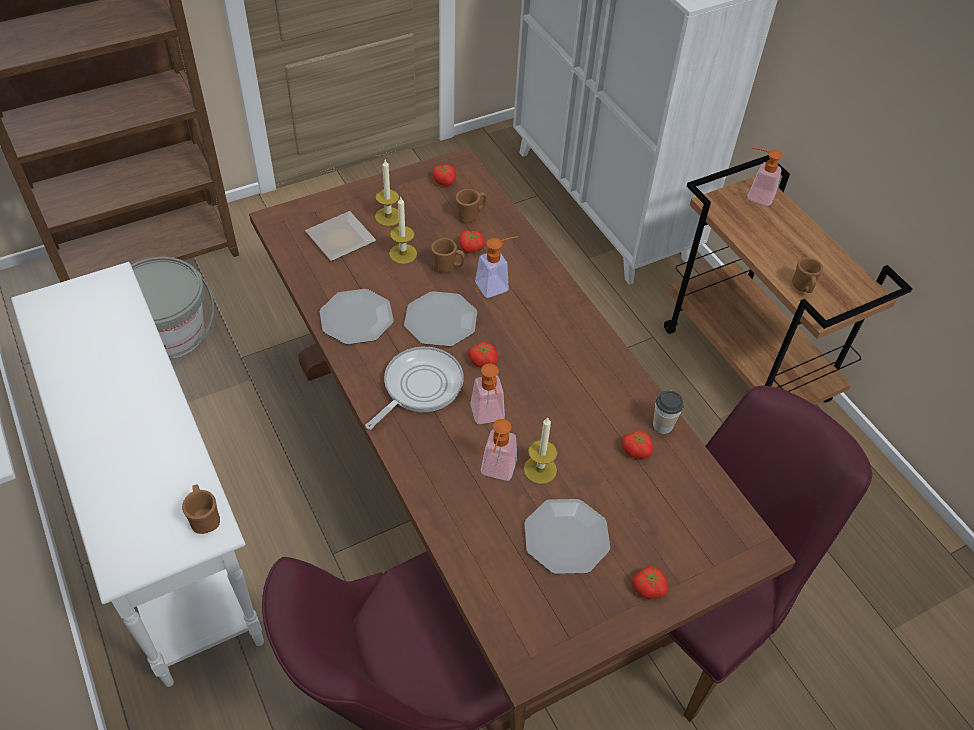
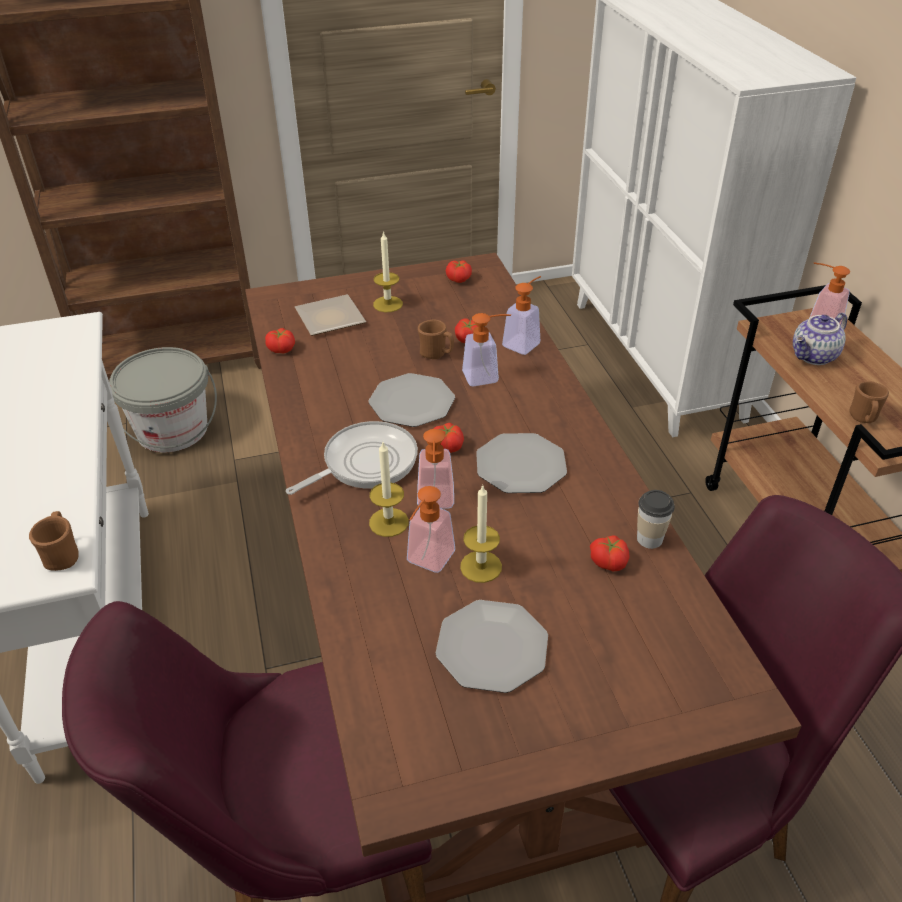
camera: 15 degrees right, 10 degrees down
plate [320,289,394,345] -> plate moved to [476,433,567,493]
candle [389,197,417,264] -> candle moved to [369,442,409,537]
brown mug [456,189,487,223] -> none
tomato [632,566,668,599] -> tomato moved to [265,328,295,353]
none -> soap dispenser [502,276,541,355]
none -> teapot [793,313,847,365]

